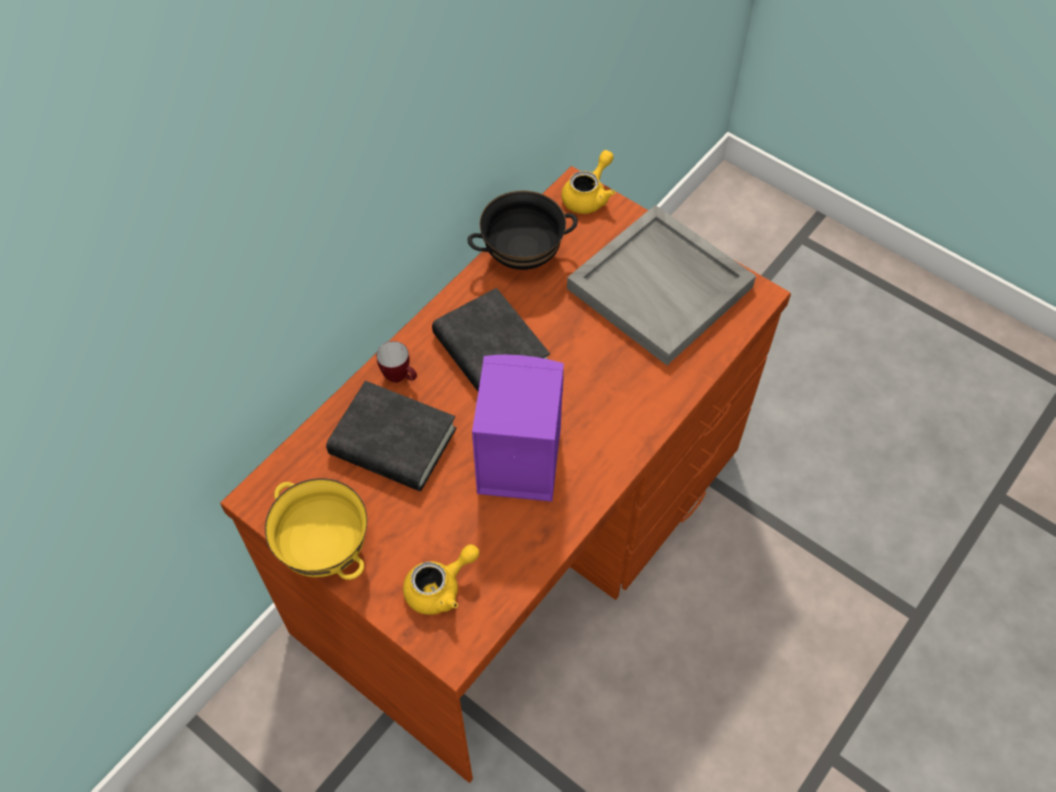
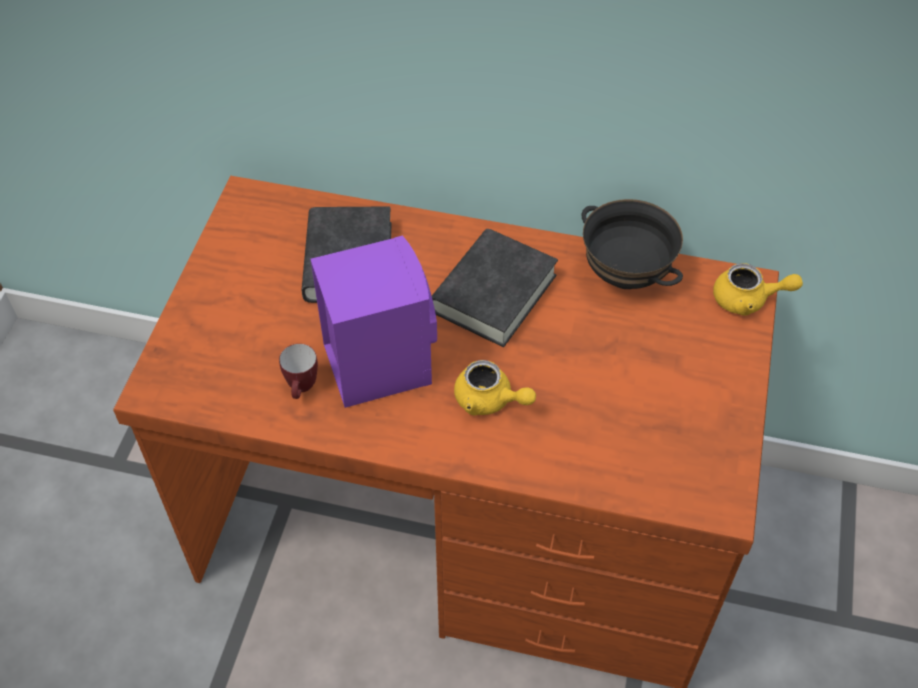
camera: 65 degrees right, 5 degrees down
yellow bowl [265,478,368,580] -> none
mug [376,341,417,383] -> mug moved to [279,344,318,399]
yellow teapot [403,544,479,615] -> yellow teapot moved to [454,360,536,416]
grey tray [567,205,756,365] -> none

